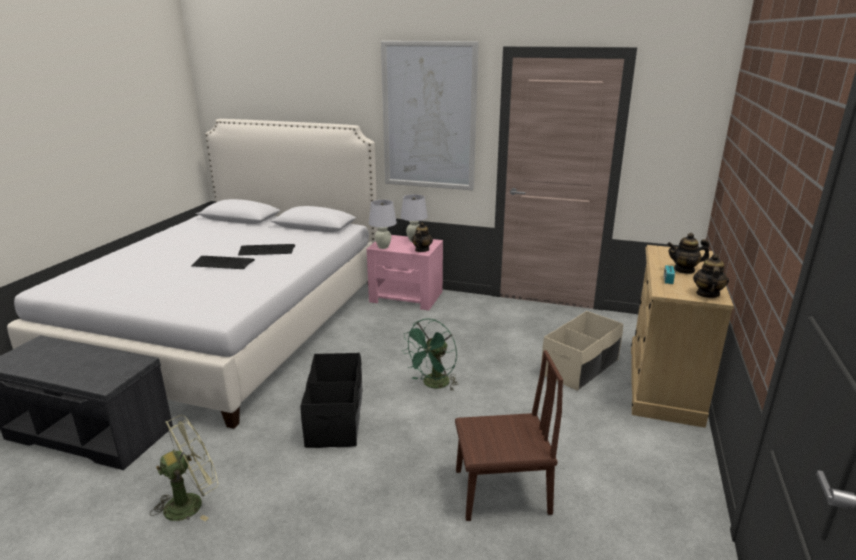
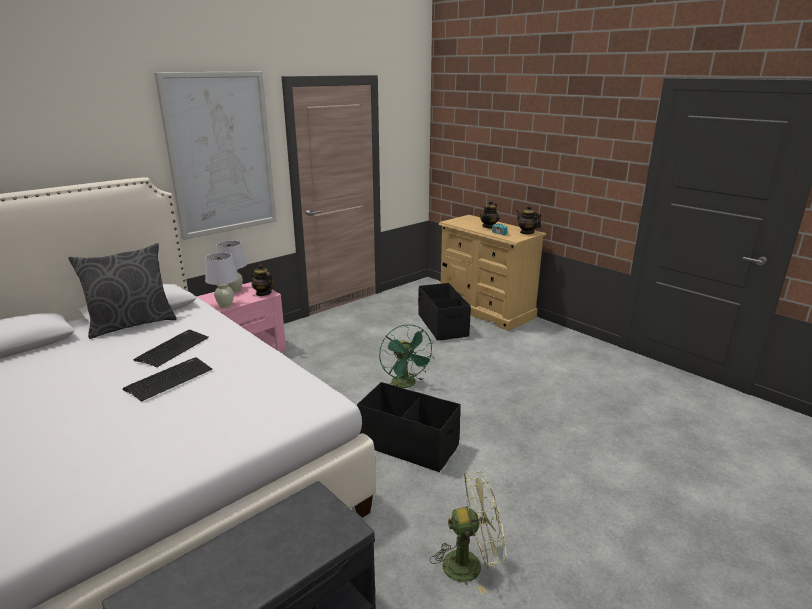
camera: 60 degrees left, 0 degrees up
green fan [150,415,219,521] -> green fan turned 90 degrees clockwise [430,471,506,594]
brown chair [455,350,563,521] -> none
beige storage box [541,311,623,391] -> black storage box [418,283,471,341]
none -> grey pillow [68,243,177,339]

